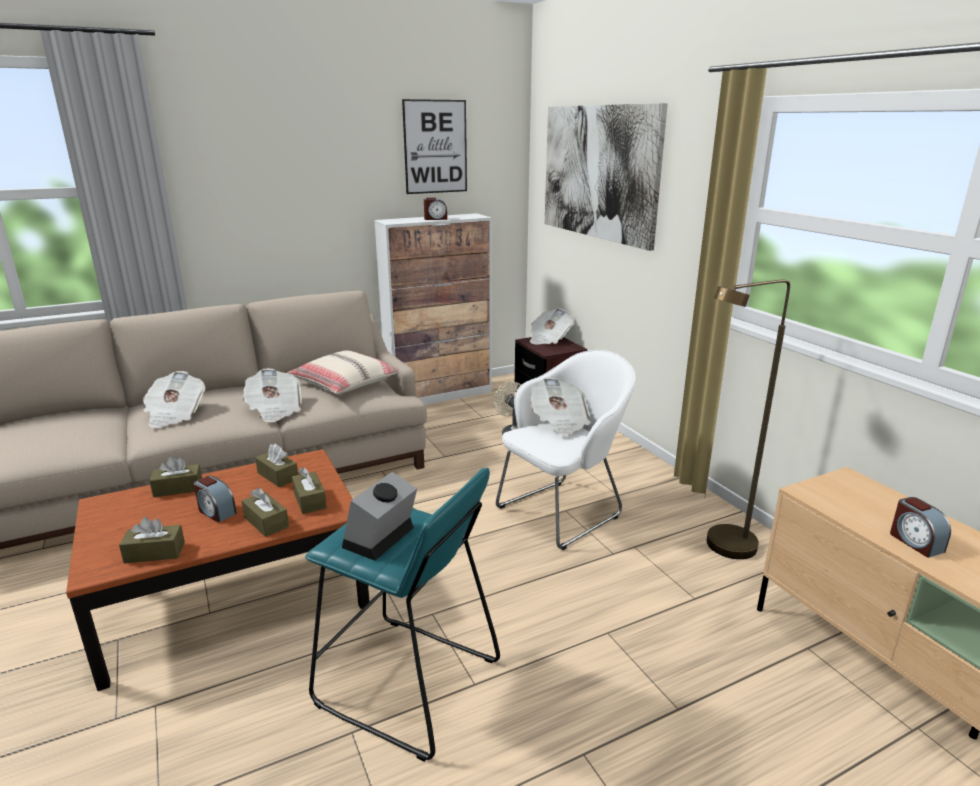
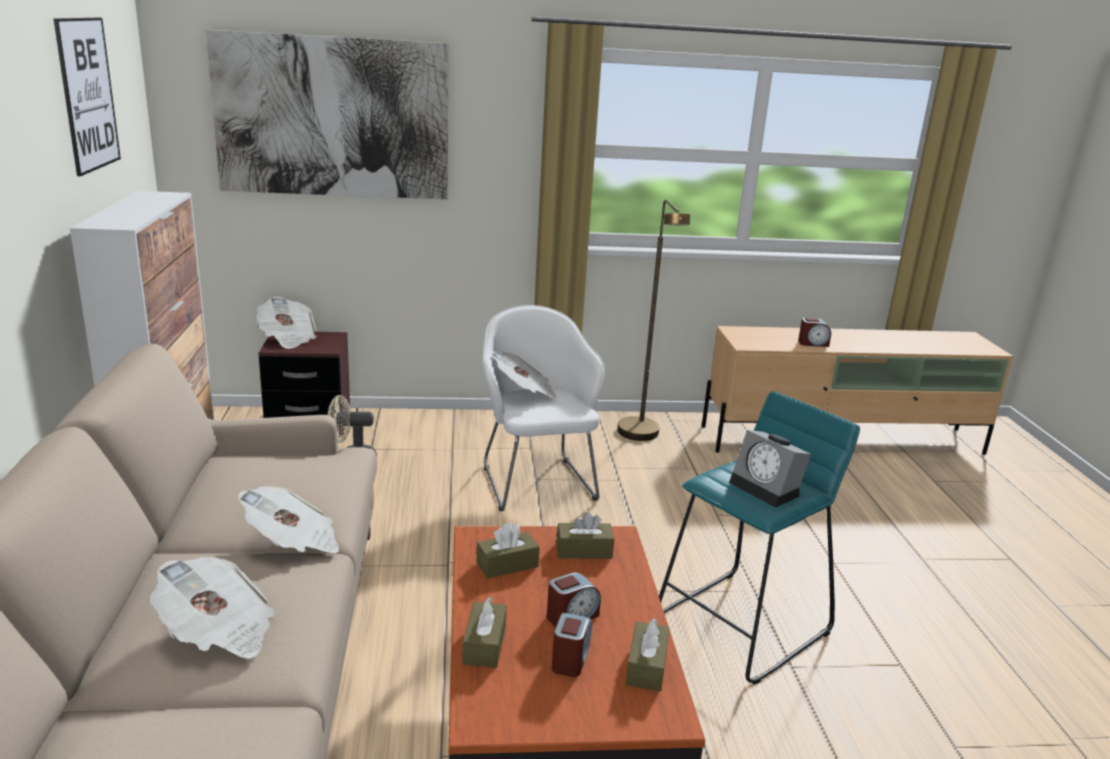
camera: 70 degrees left, 0 degrees up
brown tissue box [242,488,289,537] -> none
beige pillow [287,351,398,395] -> none
alarm clock [424,198,447,220] -> alarm clock moved to [552,613,592,677]

